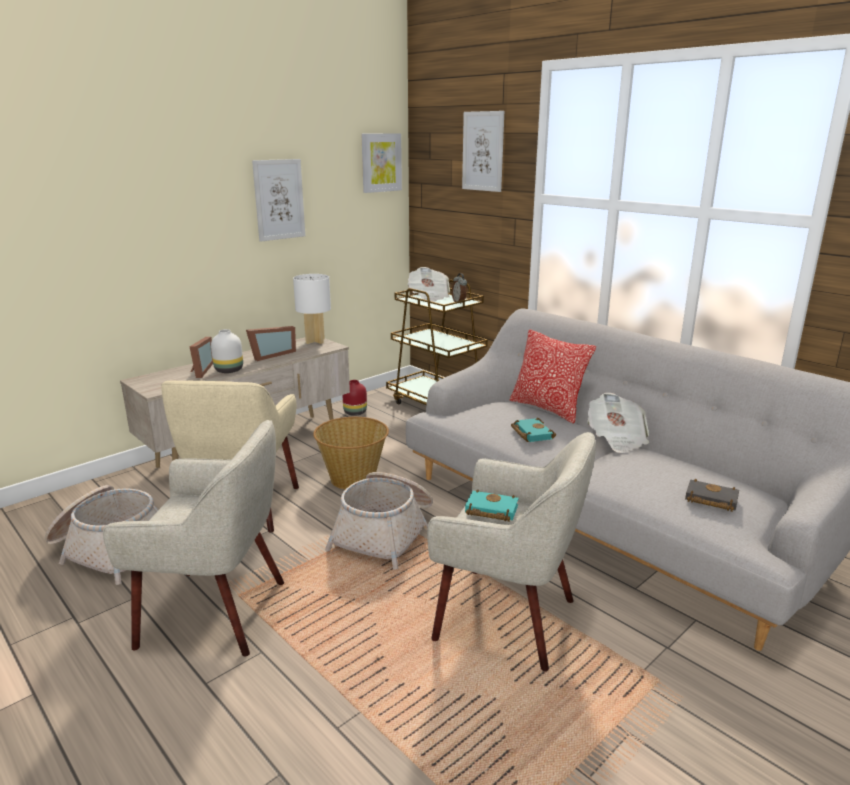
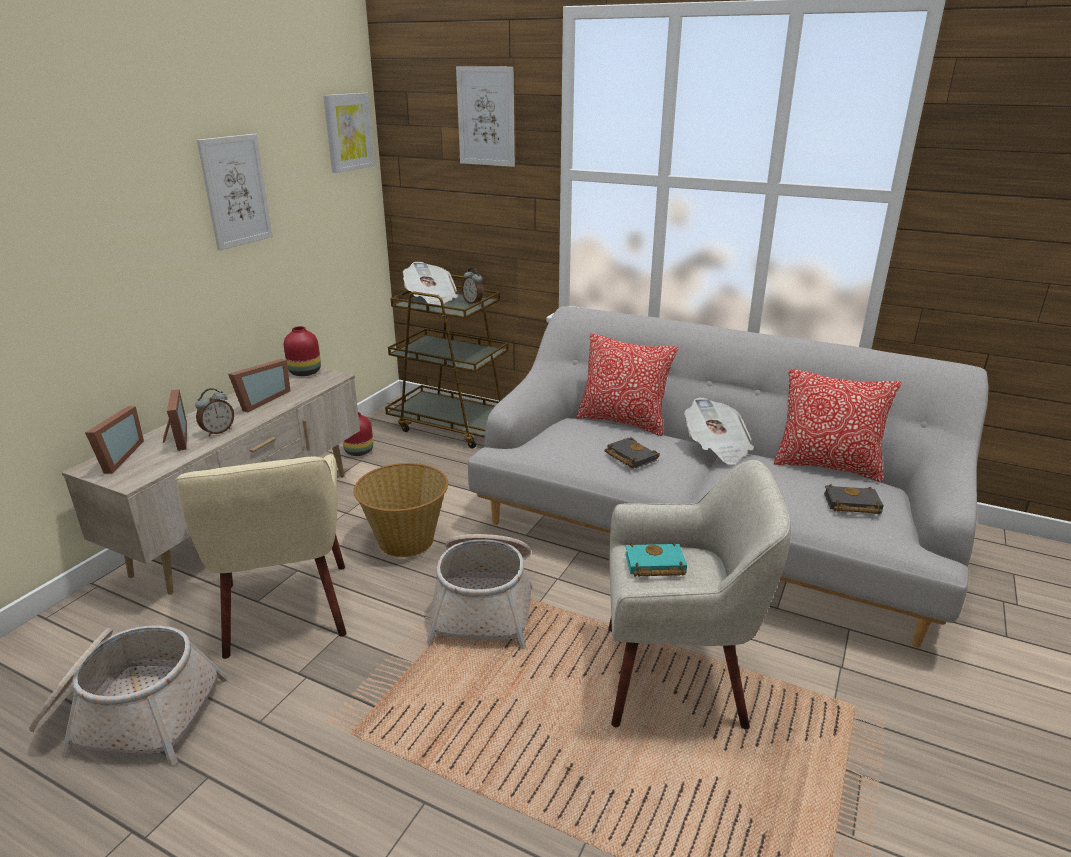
camera: 20 degrees left, 5 degrees up
beige armchair [103,420,284,657] -> none
white vase [211,329,243,373] -> alarm clock [195,388,234,436]
white table lamp [293,274,331,344] -> red vase [284,326,321,376]
turquoise book [511,418,556,442] -> black book [604,437,660,469]
none -> picture frame [85,406,144,474]
none -> pillow [774,369,902,482]

